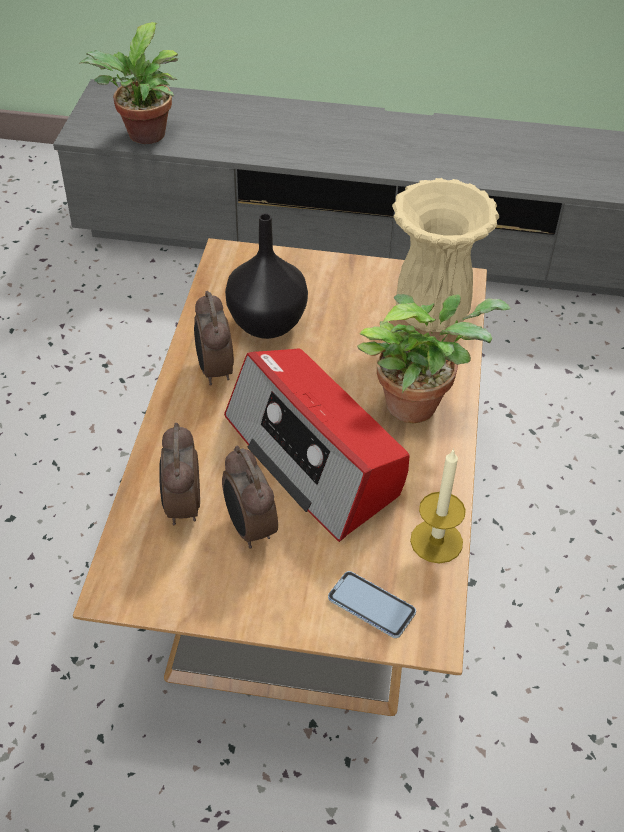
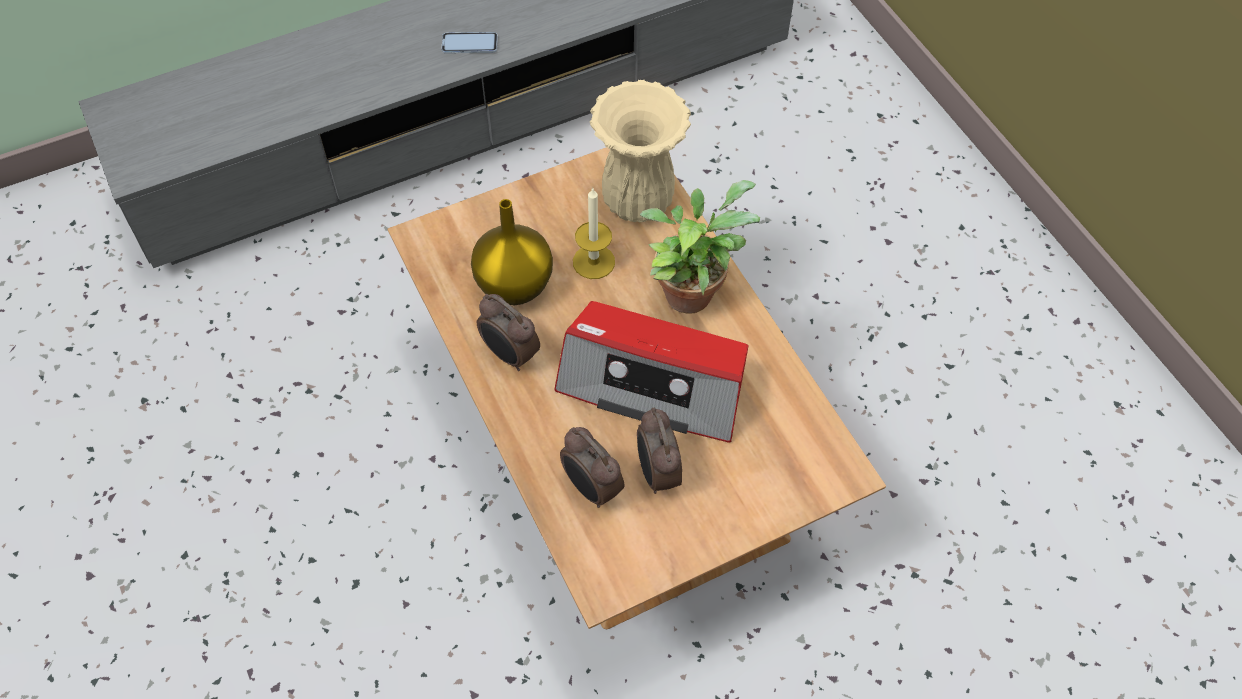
camera: 35 degrees left, 10 degrees up
potted plant [79,22,178,144] -> none
alarm clock [222,446,278,549] -> alarm clock turned 45 degrees clockwise [637,408,682,494]
black vase [225,213,308,339] -> yellow vase [471,199,553,305]
phone [328,571,416,638] -> phone moved to [442,32,498,53]
candle [410,448,466,563] -> candle moved to [573,187,615,279]

